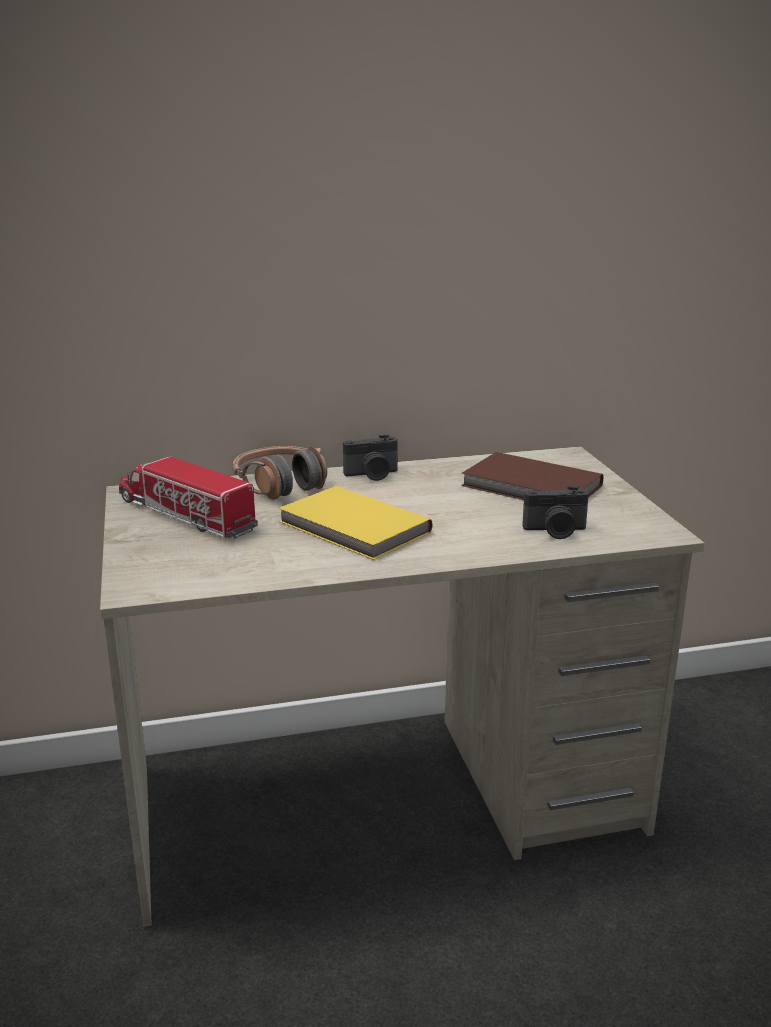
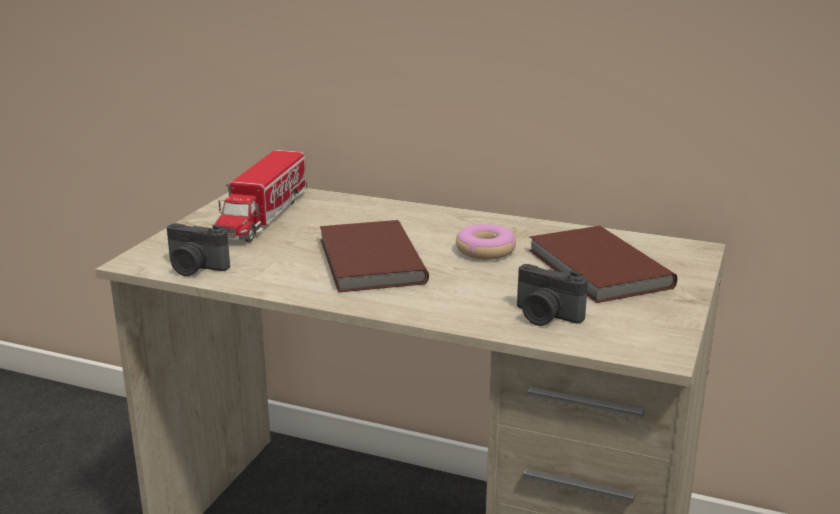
camera: 35 degrees right, 0 degrees up
toy truck [119,454,258,538] -> toy truck turned 150 degrees counterclockwise [214,150,307,242]
headphones [233,446,327,500] -> none
yellow book [278,486,433,560] -> brown book [320,220,429,292]
camera [343,435,398,481] -> camera moved to [167,223,230,276]
none -> donut [456,224,516,260]

